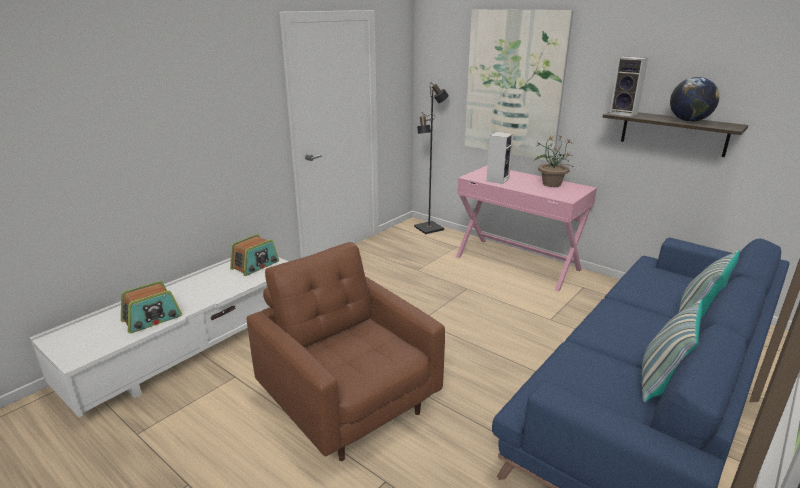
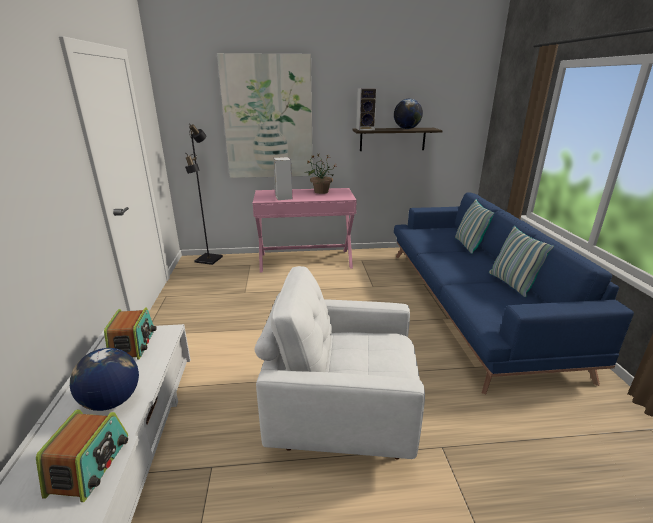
camera: 45 degrees left, 0 degrees up
brown armchair [247,242,445,461] -> white armchair [255,266,425,460]
none -> globe [70,348,139,411]

